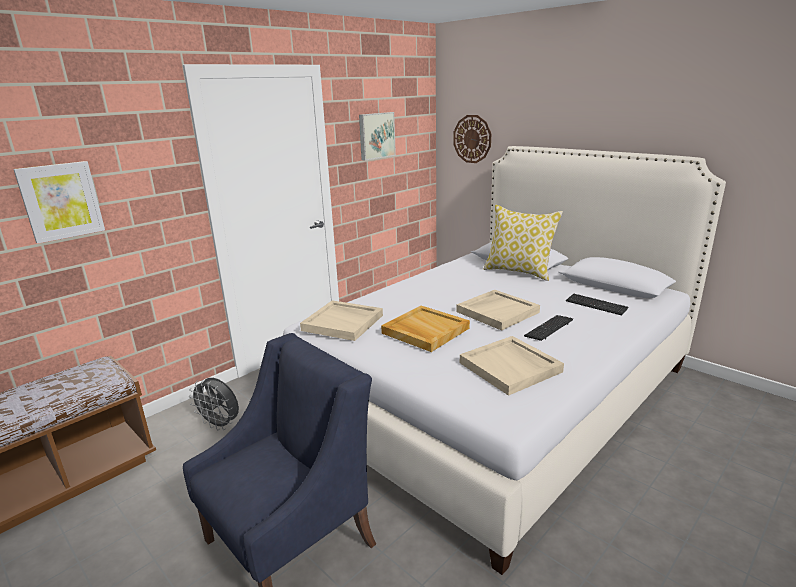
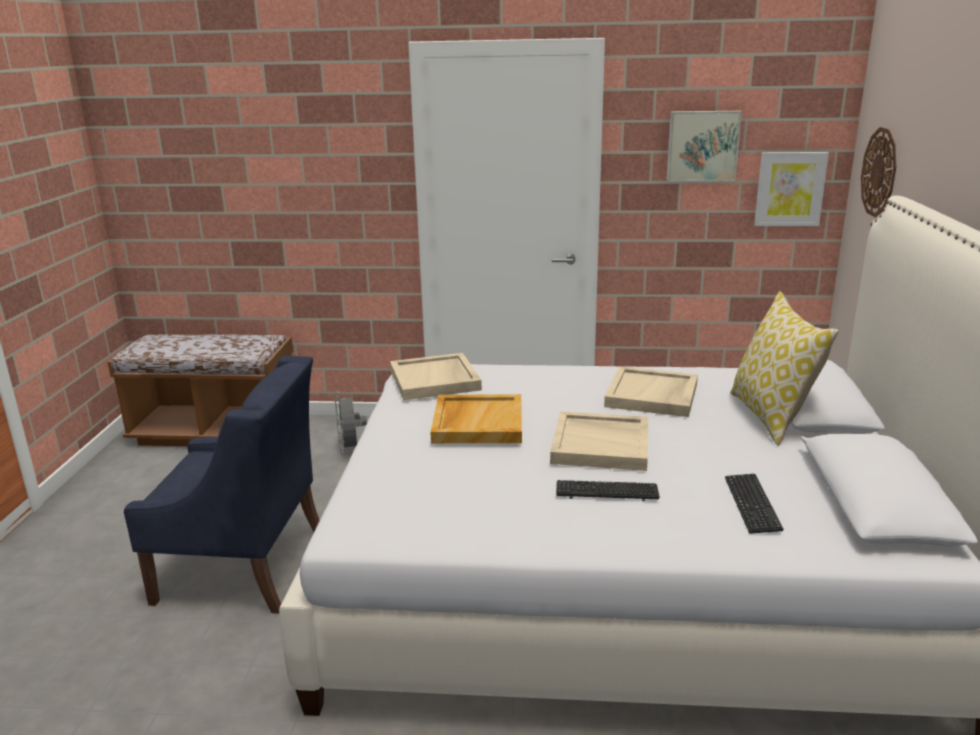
camera: 50 degrees right, 0 degrees up
picture [13,161,105,244] -> picture moved to [754,152,829,226]
beige tray [460,336,564,396] -> beige tray moved to [604,366,698,417]

